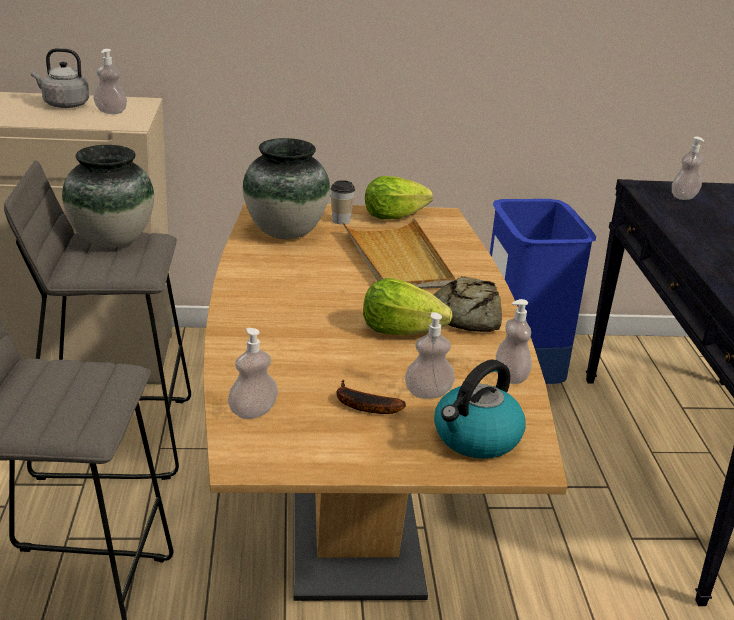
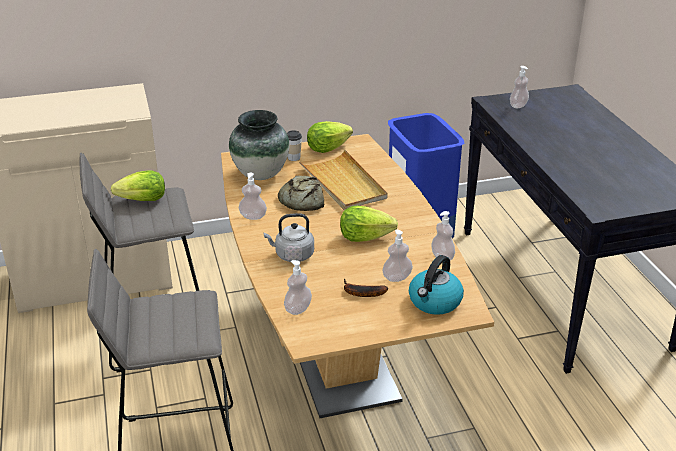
camera: 10 degrees left, 5 degrees up
grey kettle [31,48,89,108] -> grey kettle moved to [264,213,314,262]
vase [62,145,154,248] -> lettuce [111,171,165,201]
soap dispenser [93,49,127,114] -> soap dispenser moved to [239,172,267,220]
bread [434,276,502,332] -> bread moved to [278,176,324,211]

